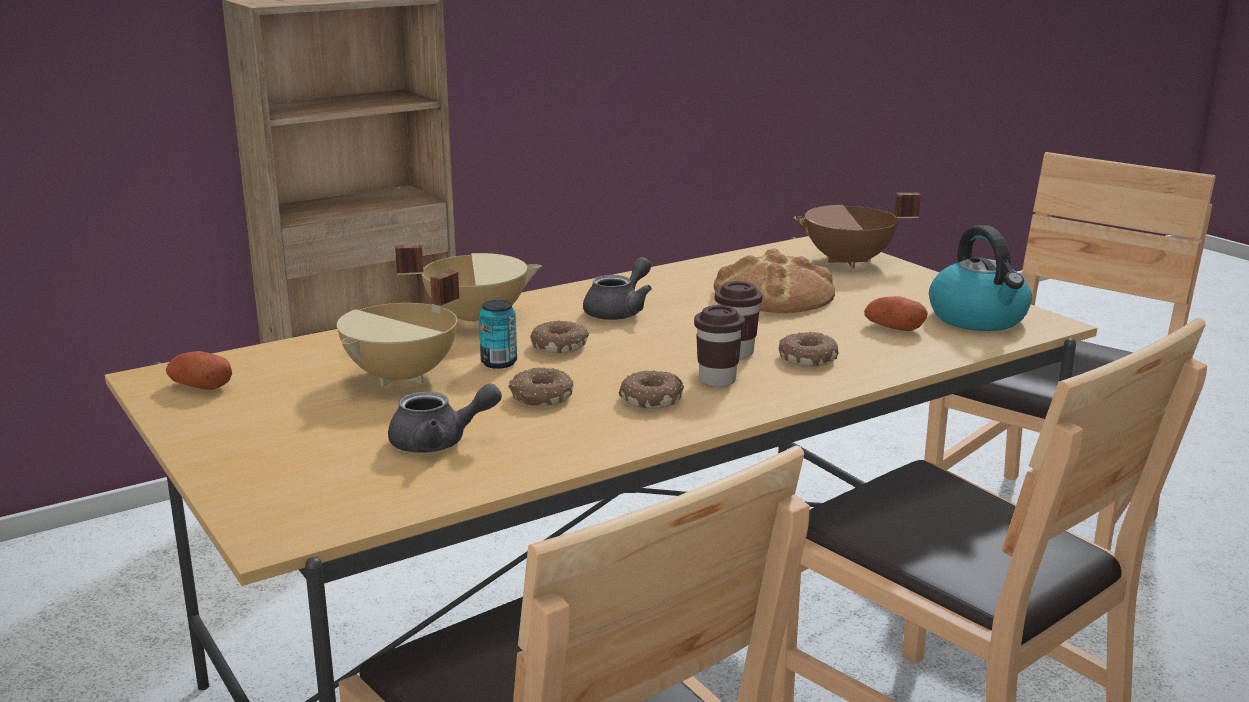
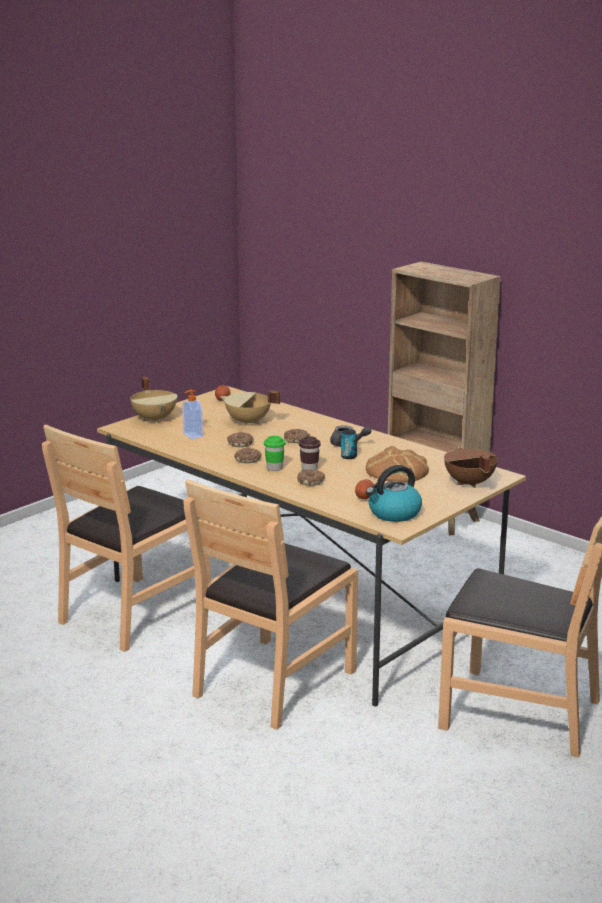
camera: 75 degrees right, 0 degrees up
grey teapot [388,384,502,453] -> soap dispenser [182,390,203,439]
beige cooking pot [395,244,541,328] -> beige cooking pot moved to [130,376,177,423]
can [479,300,517,369] -> can moved to [341,429,357,459]
brown cup [694,305,745,387] -> green cup [264,436,285,471]

